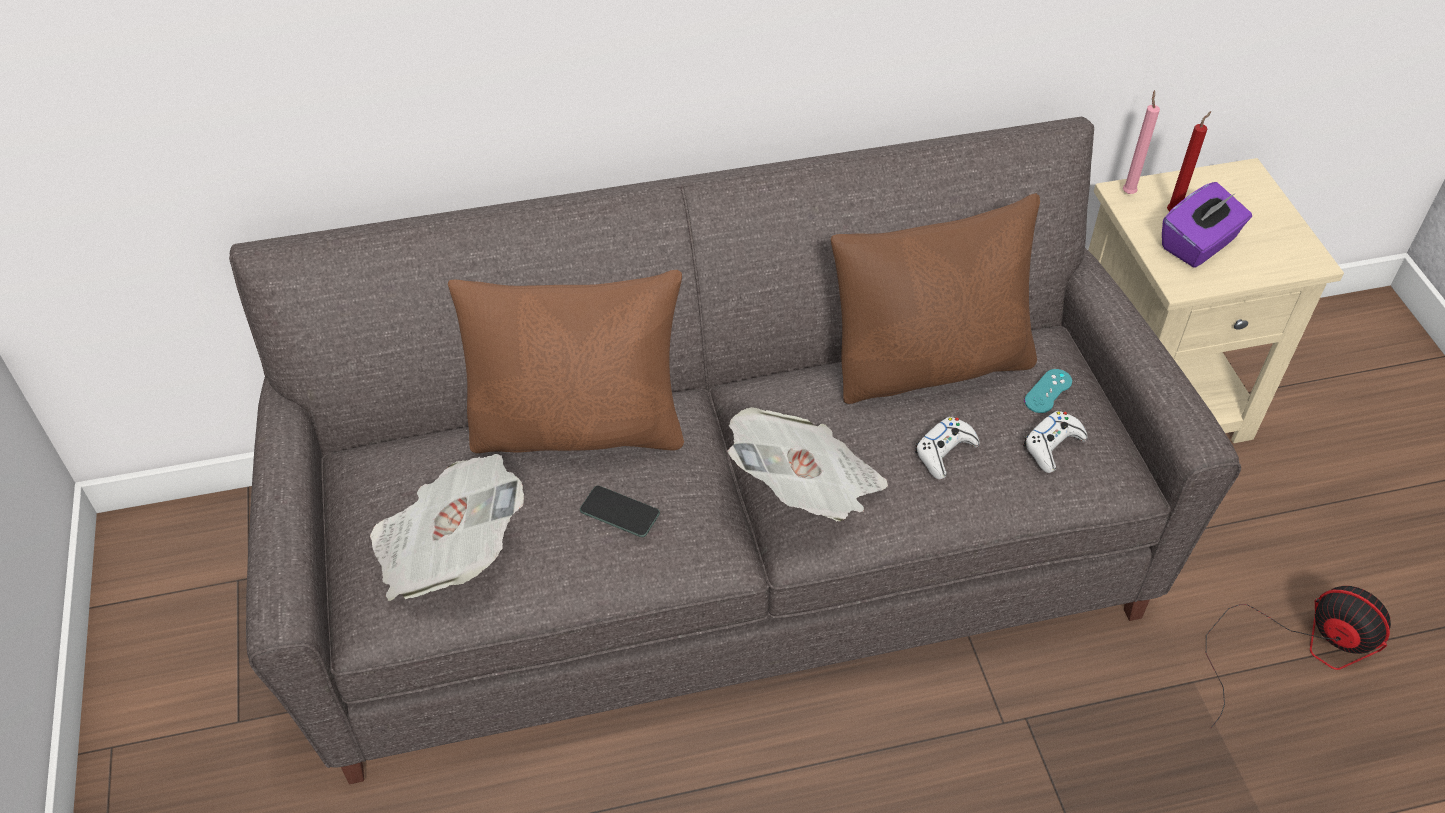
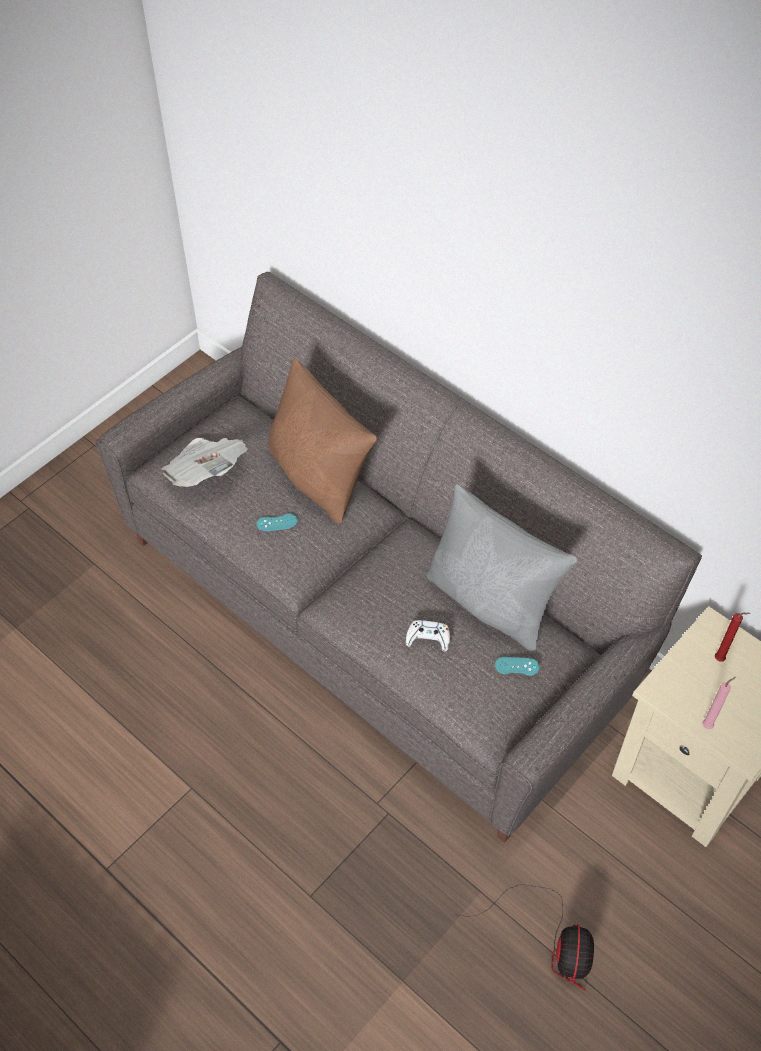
camera: 55 degrees right, 5 degrees up
phone [580,486,660,537] -> turquoise game controller [257,514,298,532]
newspaper [727,407,888,521] -> none
brown pillow [831,193,1040,404] -> grey pillow [427,484,577,651]
white game controller [1023,411,1087,473] -> none
pink candle [1123,90,1160,194] -> pink candle moved to [702,677,736,729]
purple tissue box [1162,182,1252,268] -> none

